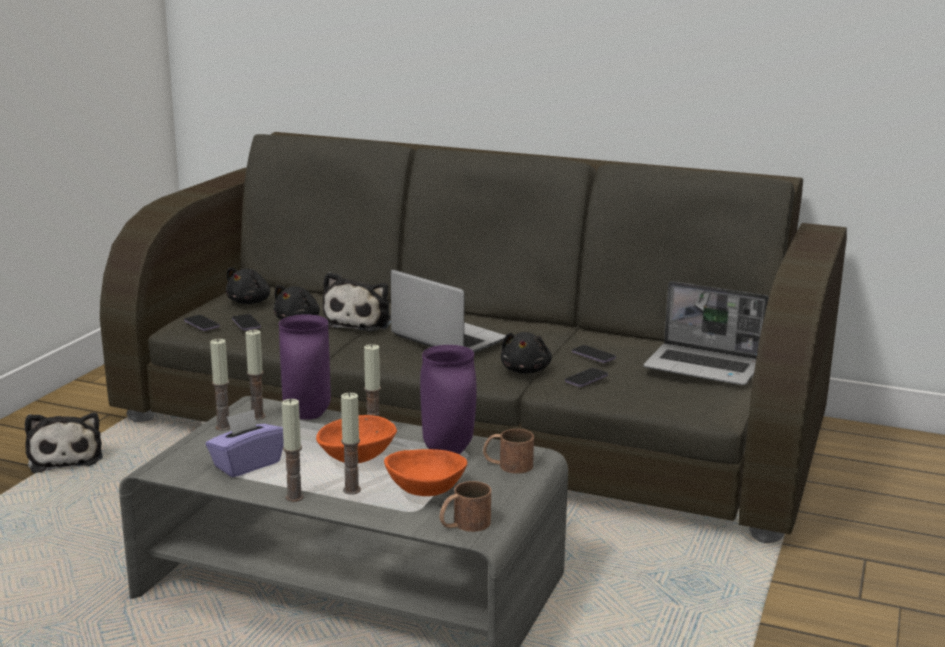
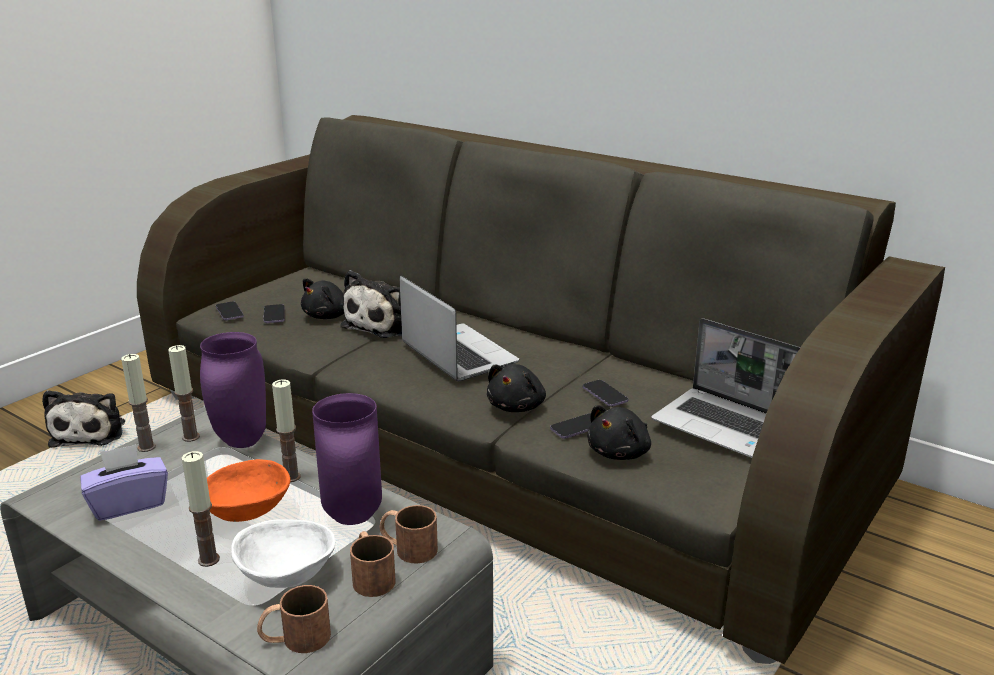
camera: 15 degrees right, 5 degrees up
black plush toy [226,267,270,304] -> black plush toy moved to [587,405,651,460]
candle [282,399,304,502] -> none
orange bowl [384,449,467,496] -> white bowl [231,519,335,588]
none -> brown mug [350,531,395,597]

